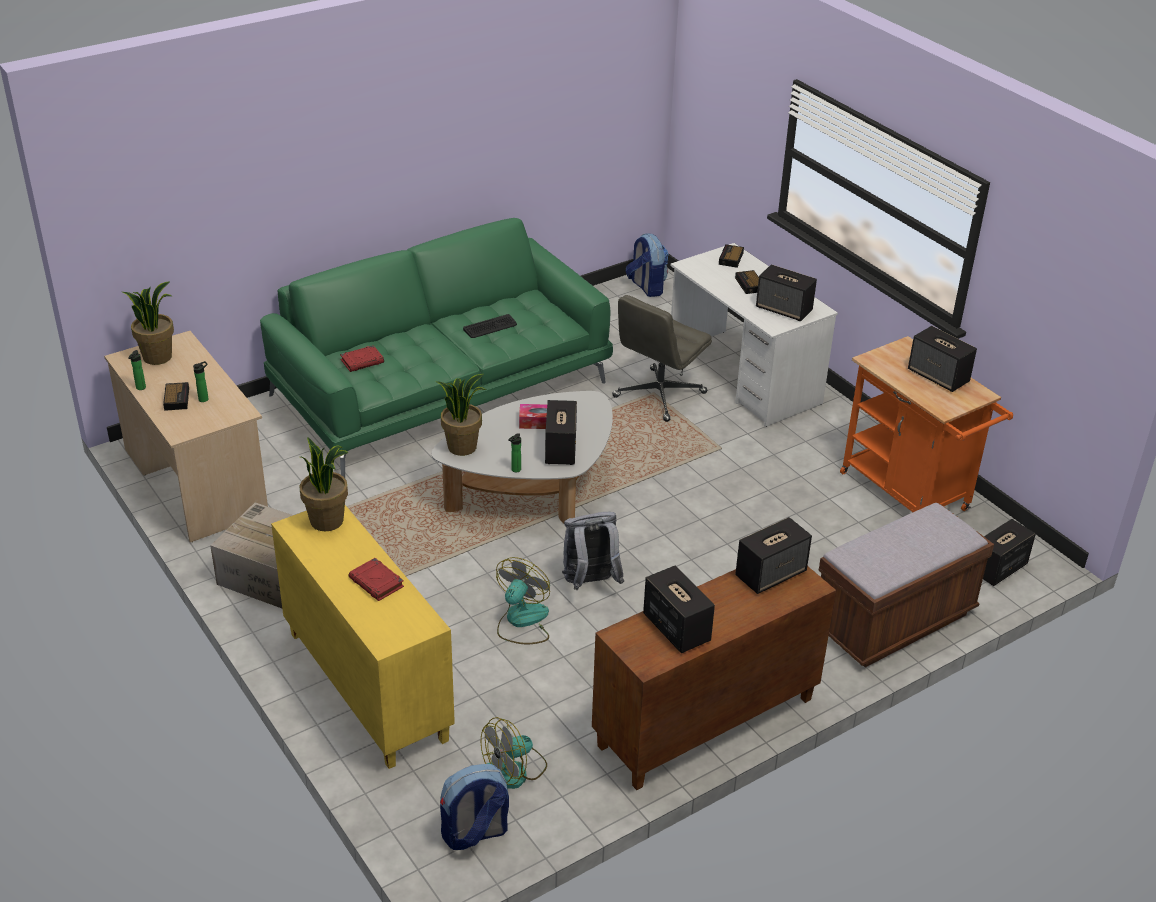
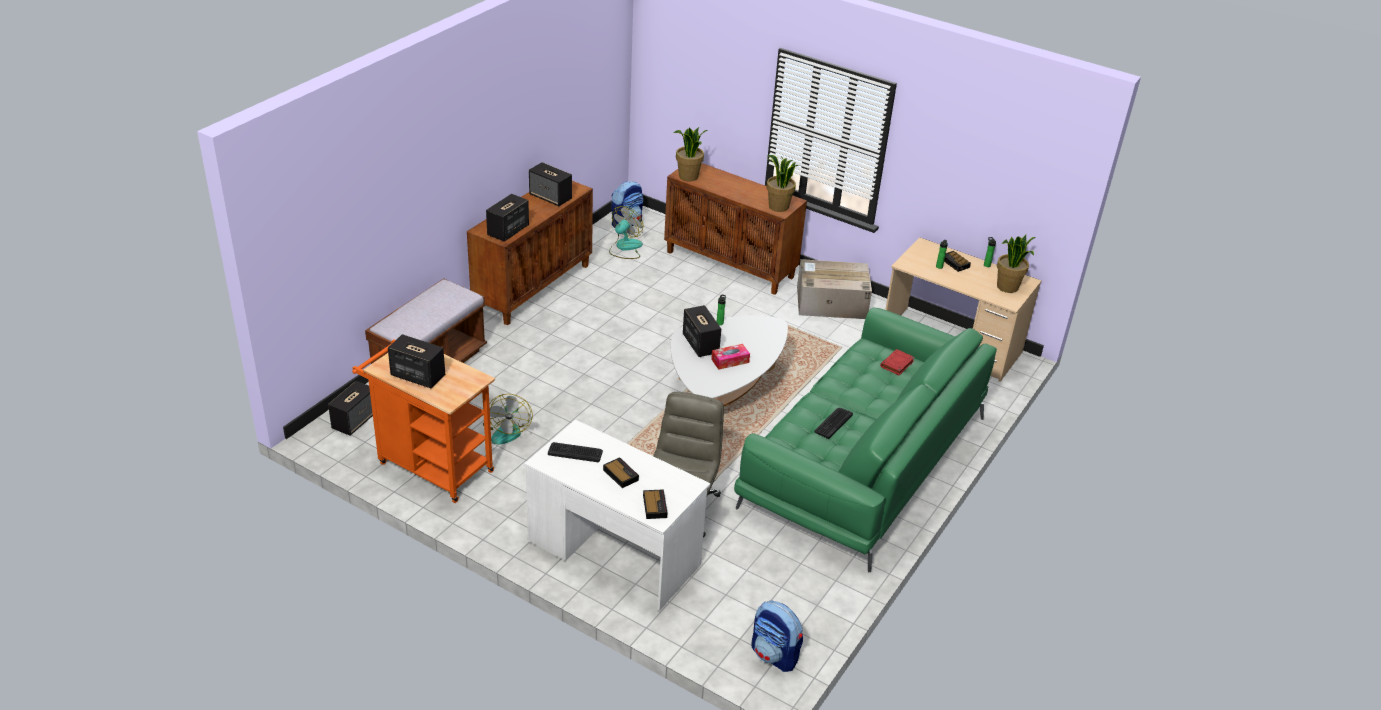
camera: 155 degrees right, 0 degrees up
yellow cabinet [271,505,455,769] -> brown cabinet [664,163,807,295]
red book [348,558,404,601] -> none
potted plant [436,374,486,456] -> potted plant moved to [674,127,708,181]
fan [496,557,550,644] -> fan moved to [483,394,533,444]
grey backpack [562,512,624,591] -> none
speaker [756,265,817,321] -> keyboard [548,442,603,462]

